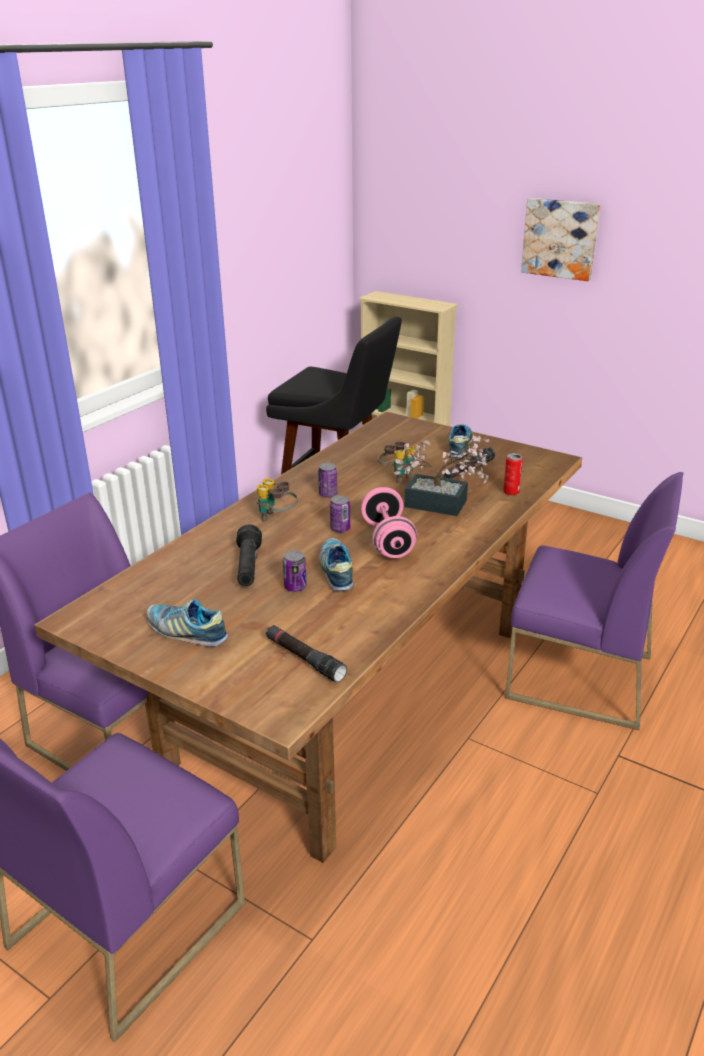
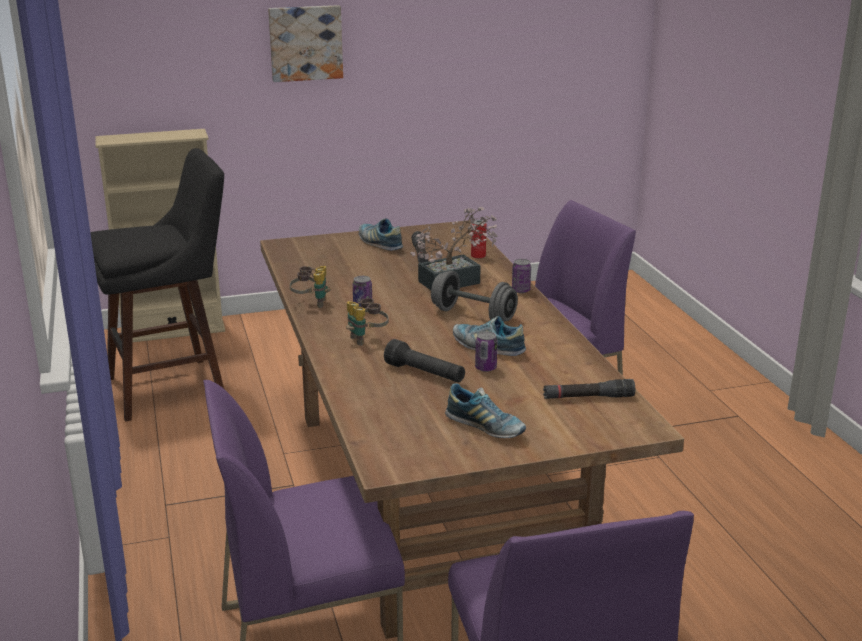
camera: 50 degrees left, 5 degrees down
shoe [147,599,228,647] -> shoe turned 120 degrees counterclockwise [445,383,526,438]
can [330,495,350,533] -> can moved to [512,259,531,293]
pink dumbbell [361,487,417,558] -> grey dumbbell [431,270,518,322]
binoculars [378,441,415,483] -> binoculars moved to [290,266,331,308]

